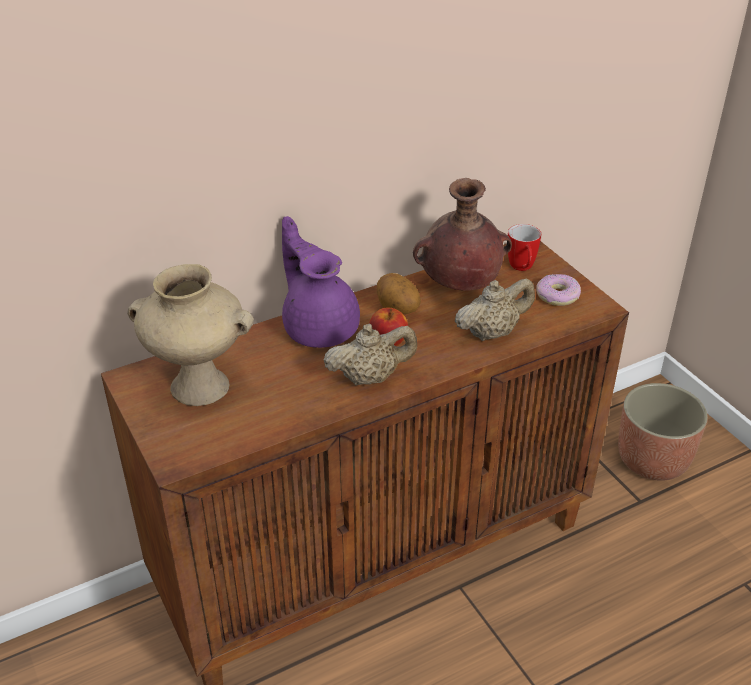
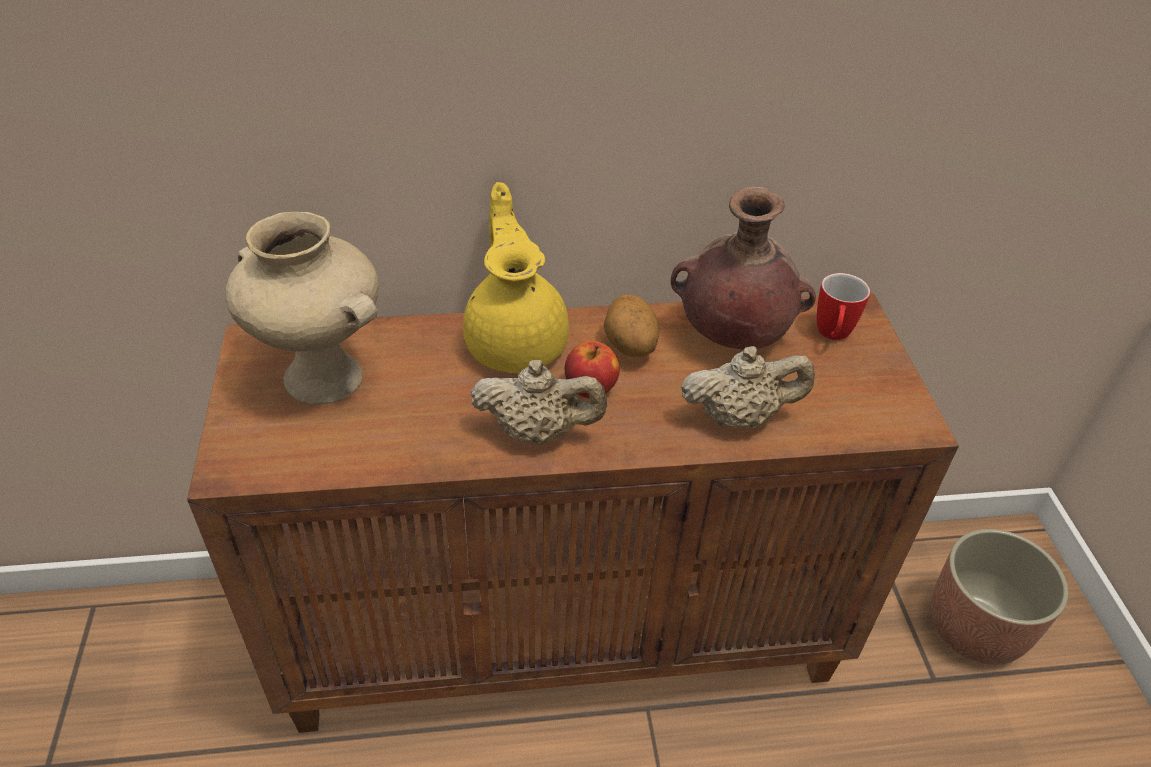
camera: 20 degrees right, 5 degrees up
purple teapot [282,216,360,348] -> yellow teapot [463,182,569,373]
donut [536,274,581,306] -> none

